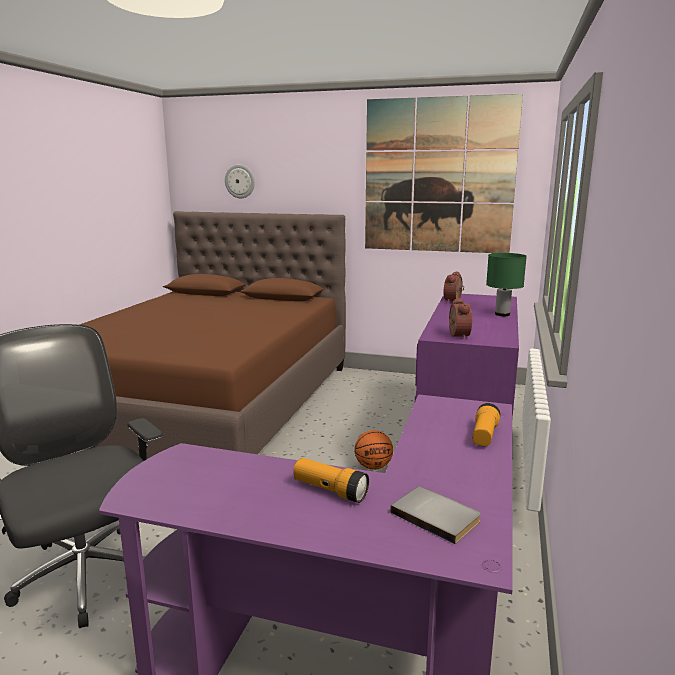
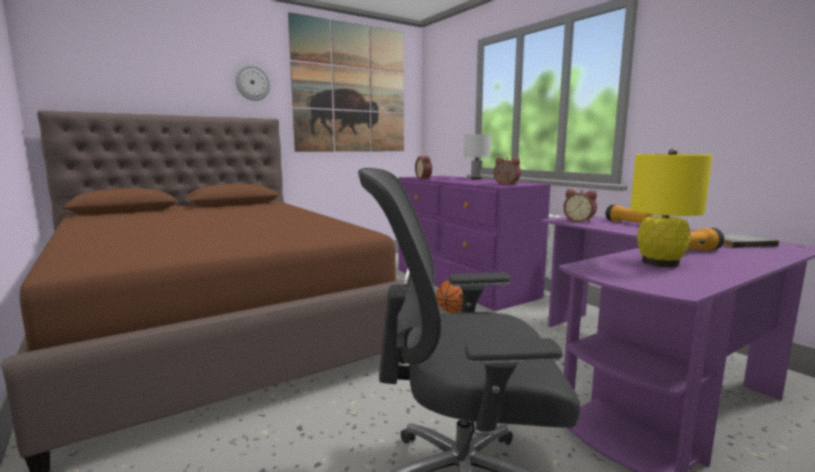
camera: 50 degrees left, 5 degrees down
wall clock [225,164,255,198] -> wall clock moved to [235,65,271,101]
green table lamp [486,253,527,316] -> white table lamp [464,134,491,180]
none -> alarm clock [563,189,597,223]
none -> yellow table lamp [630,149,712,267]

